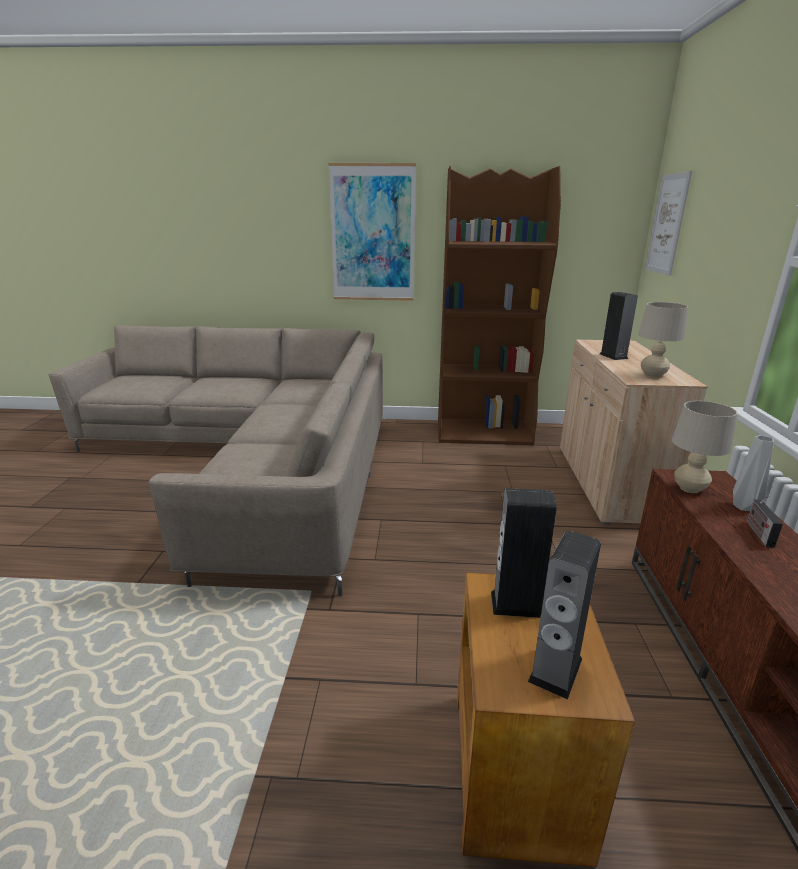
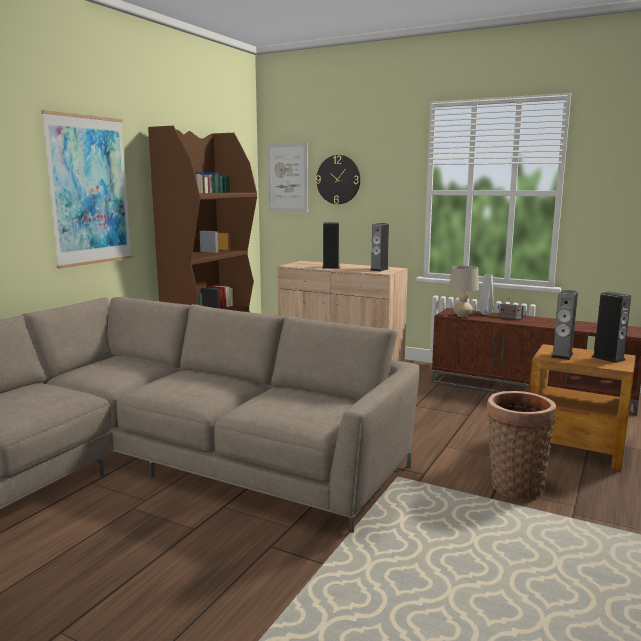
camera: 65 degrees left, 10 degrees down
beige table lamp [638,302,688,378] -> speaker [370,223,389,271]
none -> wall clock [316,155,360,204]
none -> basket [487,391,556,500]

